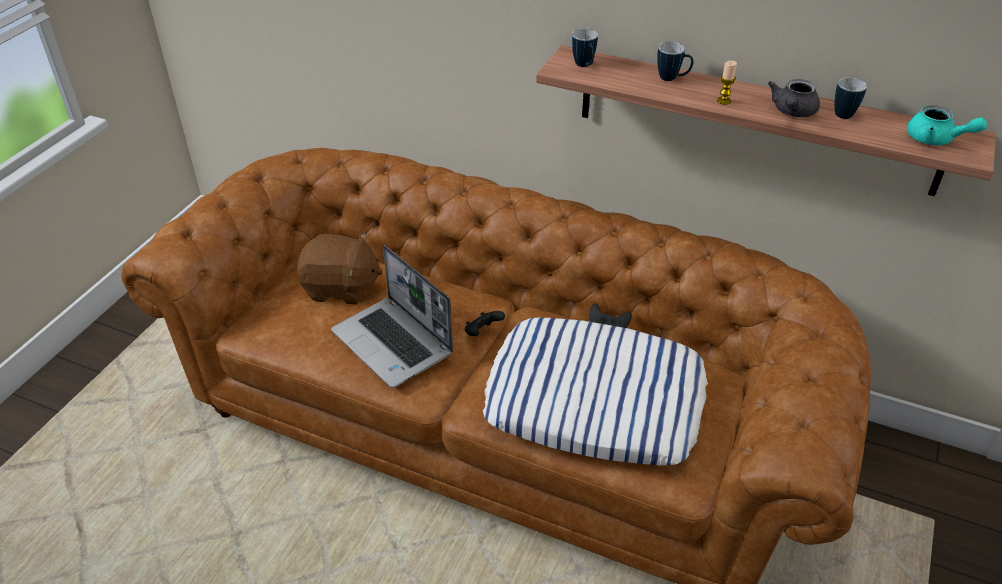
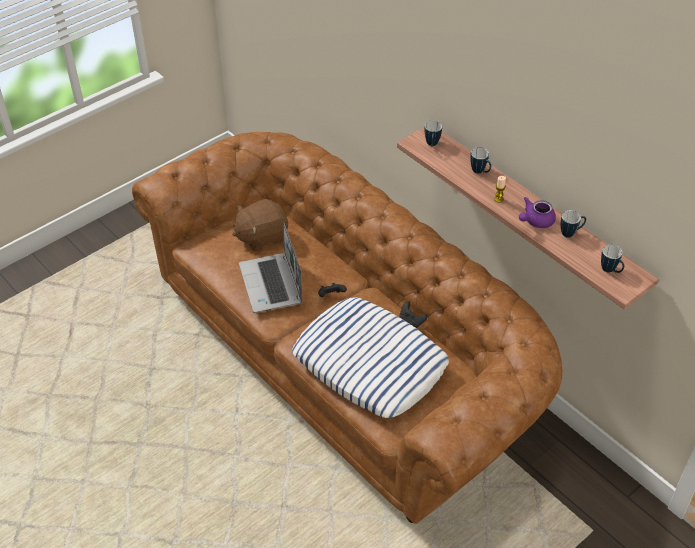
camera: 25 degrees right, 5 degrees up
brown plush toy [297,232,383,305] -> brown plush toy turned 120 degrees clockwise [233,199,288,251]
grey teapot [768,79,820,117] -> purple teapot [519,197,556,228]
turquoise teapot [907,105,987,145] -> mug [601,244,624,273]

